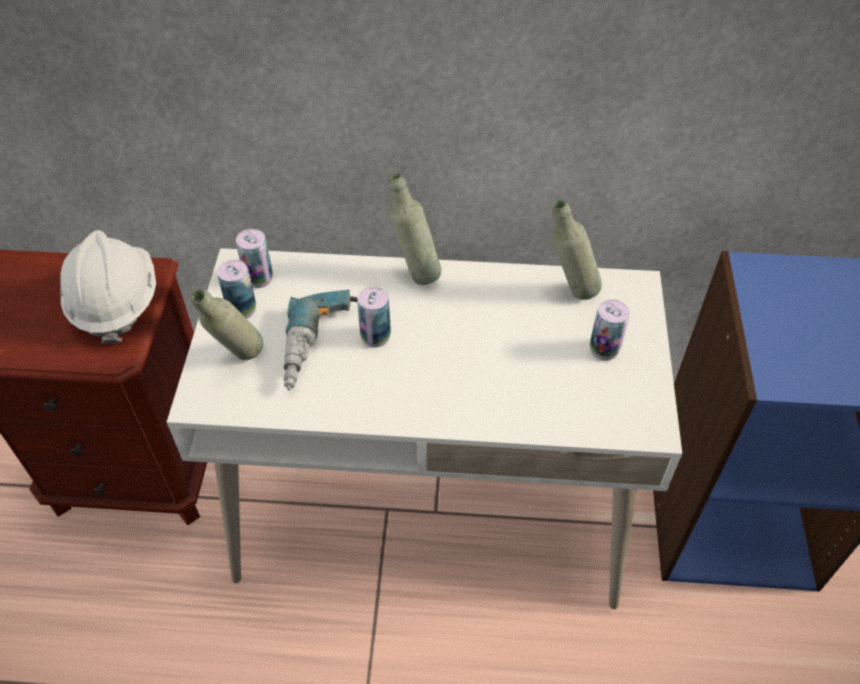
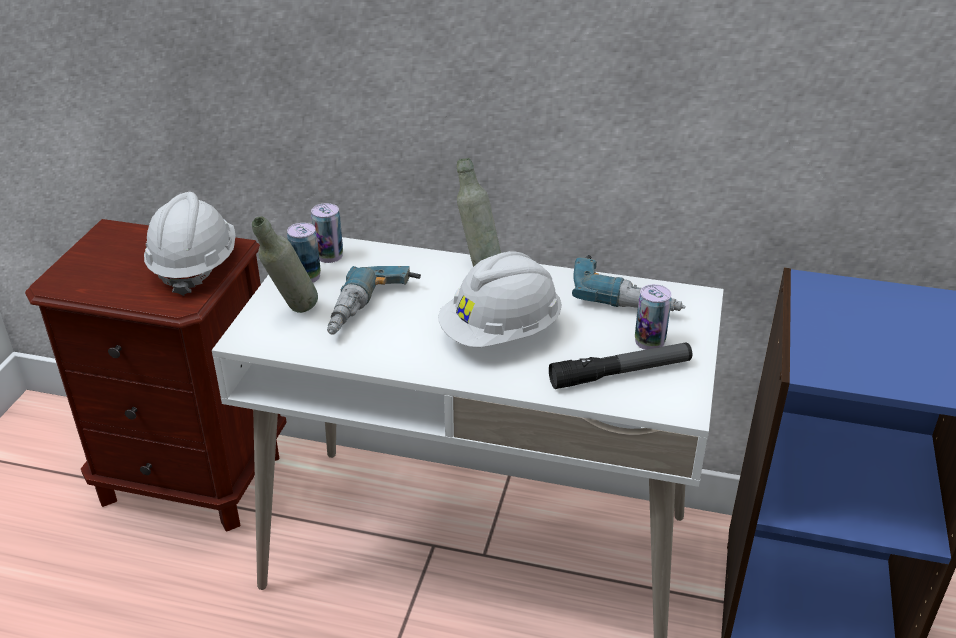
camera: 10 degrees right, 15 degrees down
can [357,287,391,348] -> none
grey bottle [552,200,602,300] -> power drill [572,255,685,311]
none -> white hard hat [438,251,562,348]
none -> flashlight [549,342,692,389]

